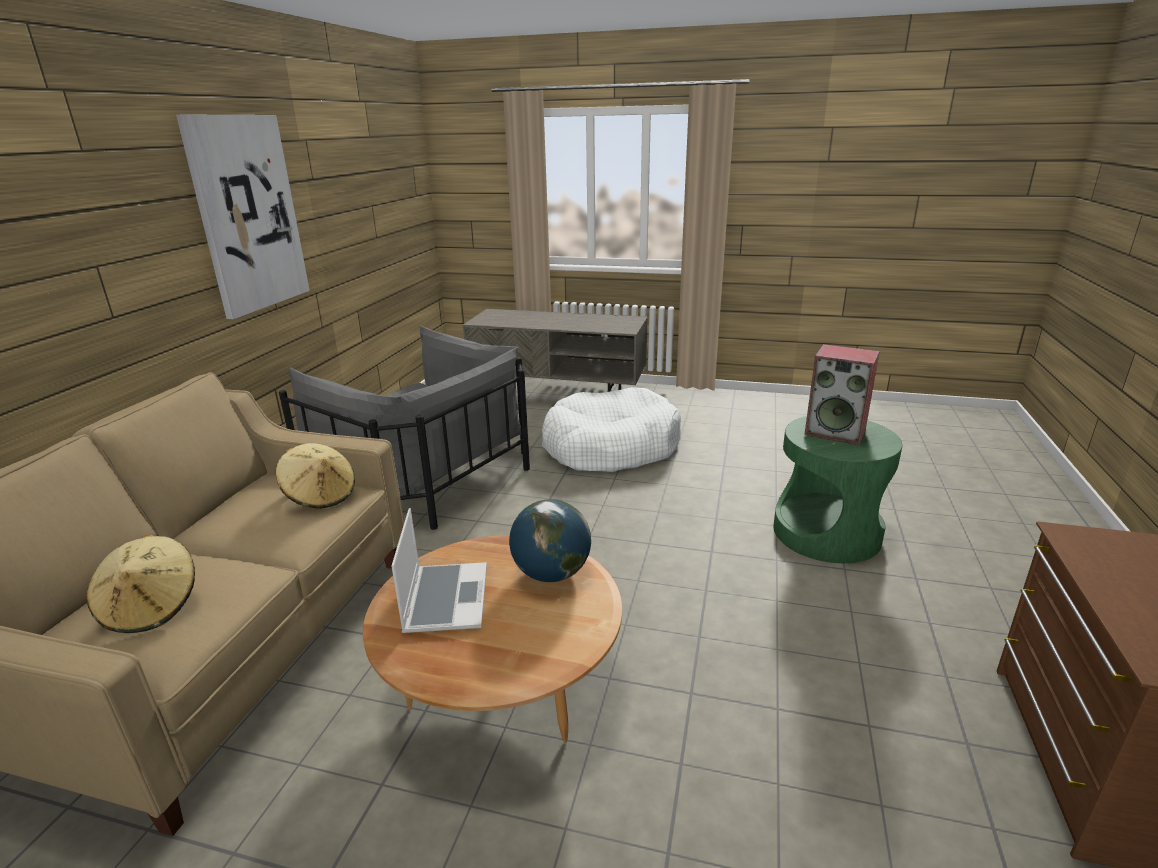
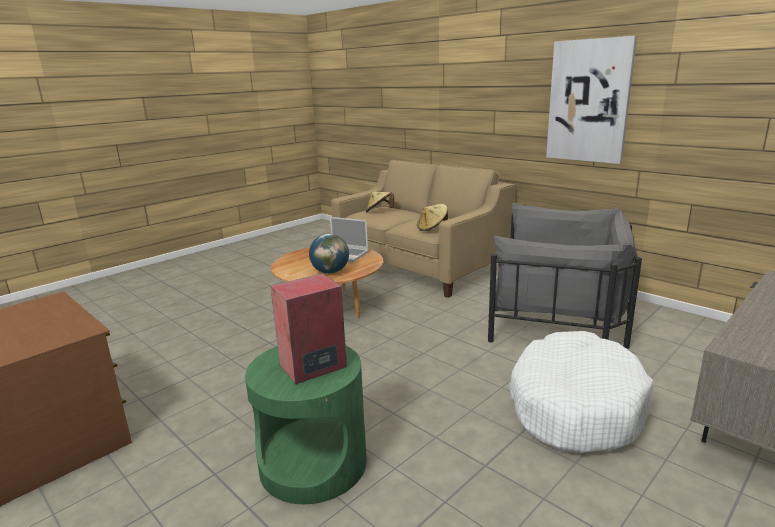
camera: 120 degrees right, 5 degrees down
grey armchair [279,326,530,530] -> grey armchair turned 135 degrees counterclockwise [488,203,642,349]

